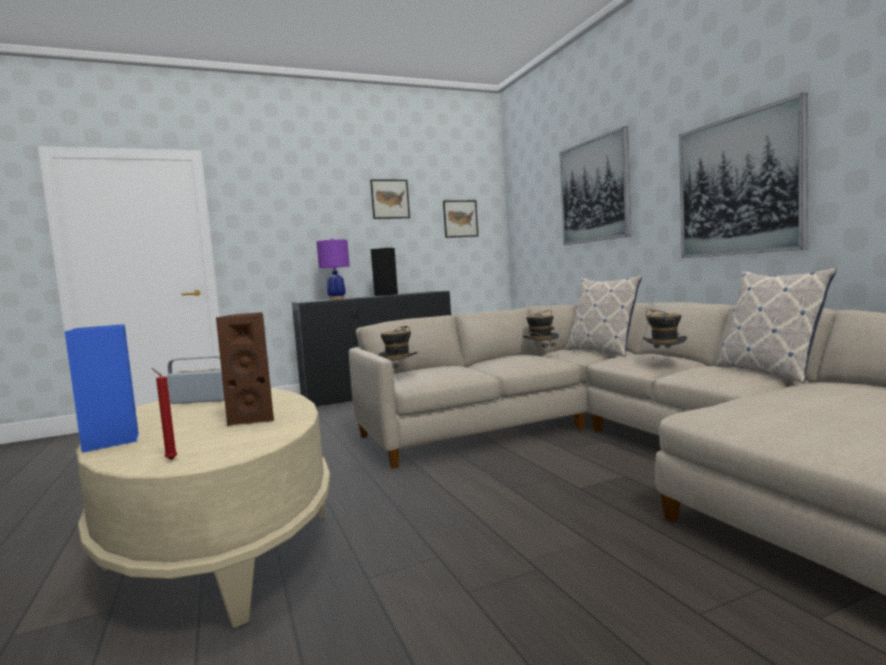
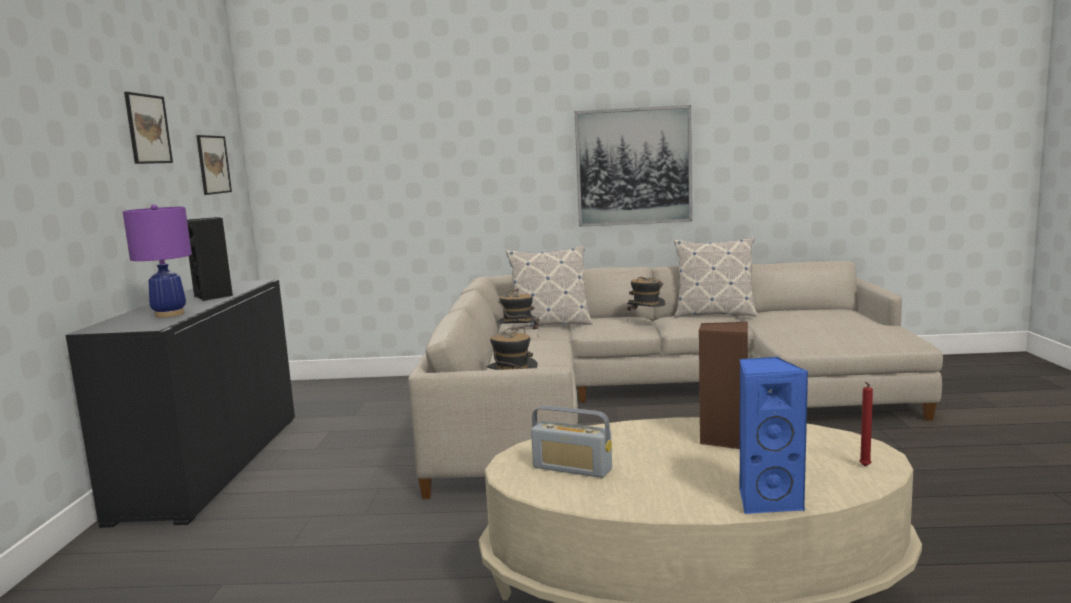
camera: 65 degrees left, 5 degrees up
radio [167,356,225,404] -> radio turned 90 degrees counterclockwise [531,405,612,478]
picture [559,126,631,245] -> none

